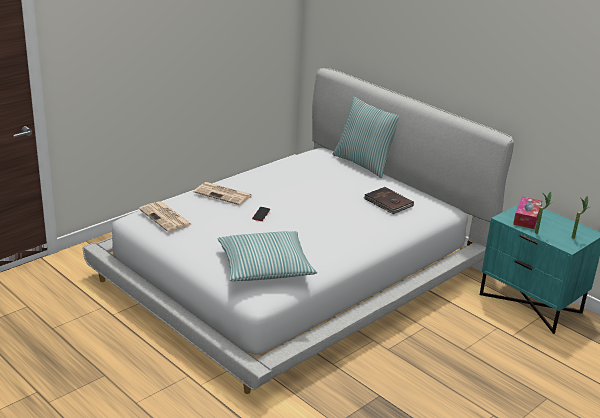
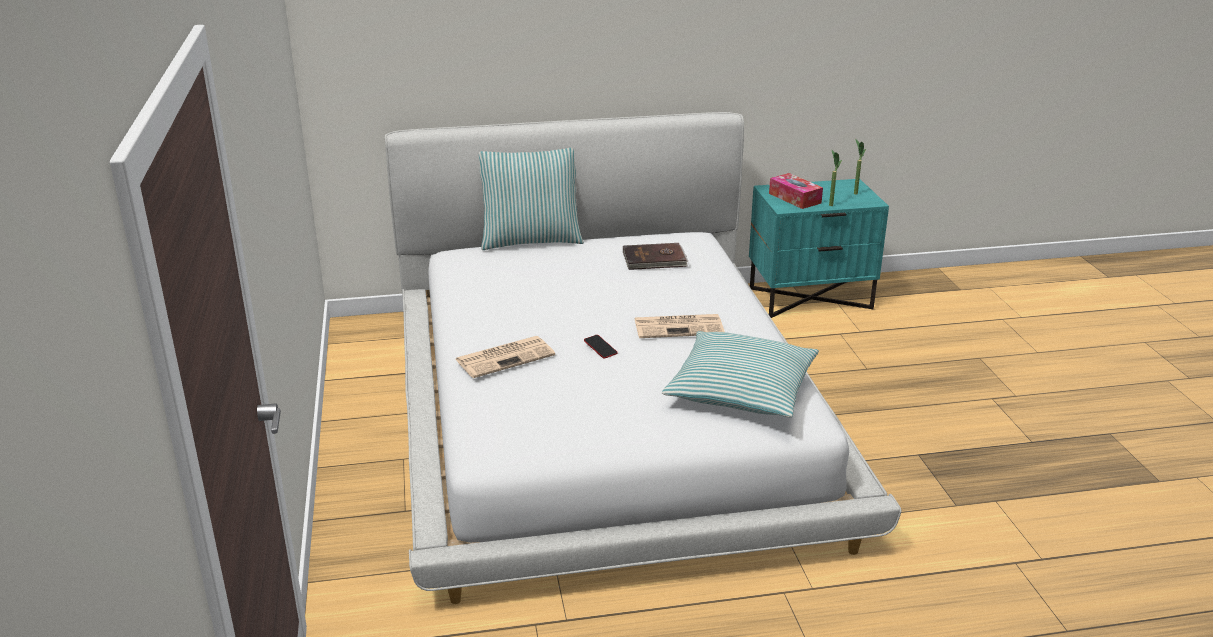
camera: 55 degrees left, 0 degrees up
newspaper [139,201,192,232] -> newspaper moved to [635,314,725,338]

